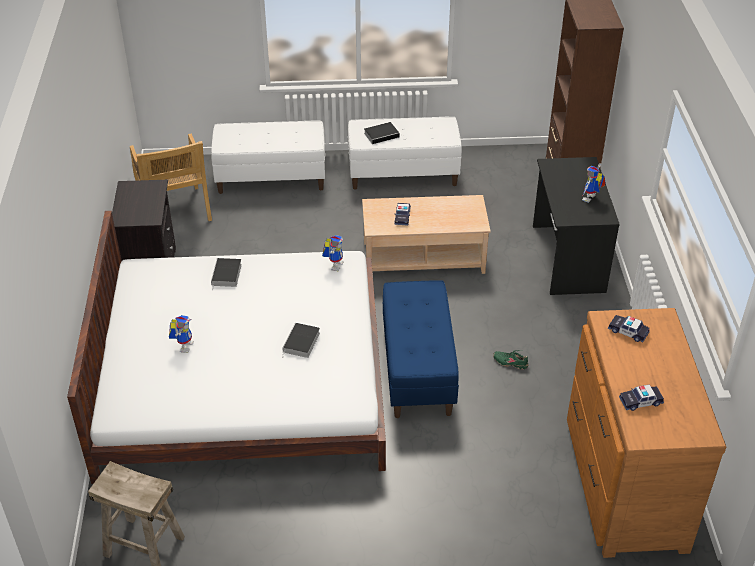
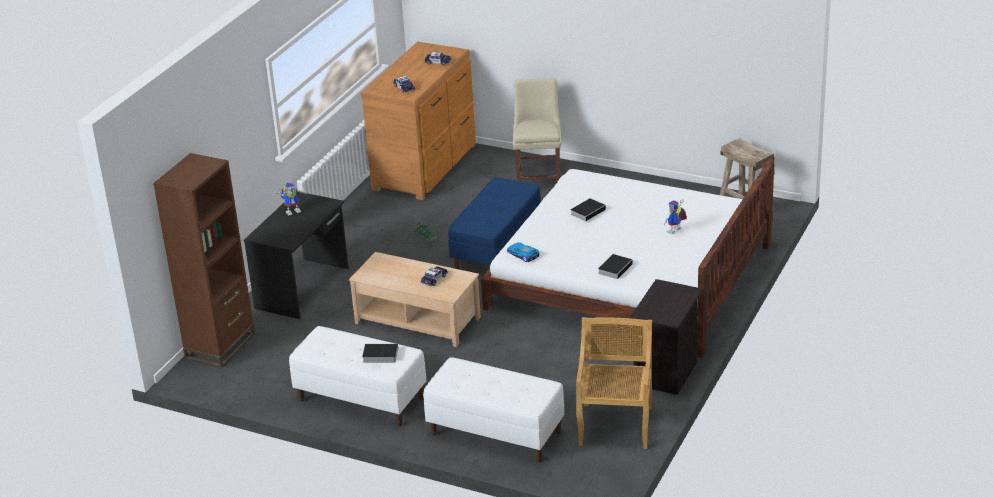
camera: 150 degrees left, 10 degrees down
toy robot [322,235,344,272] -> toy car [507,242,539,262]
none -> beige chair [513,78,561,182]

